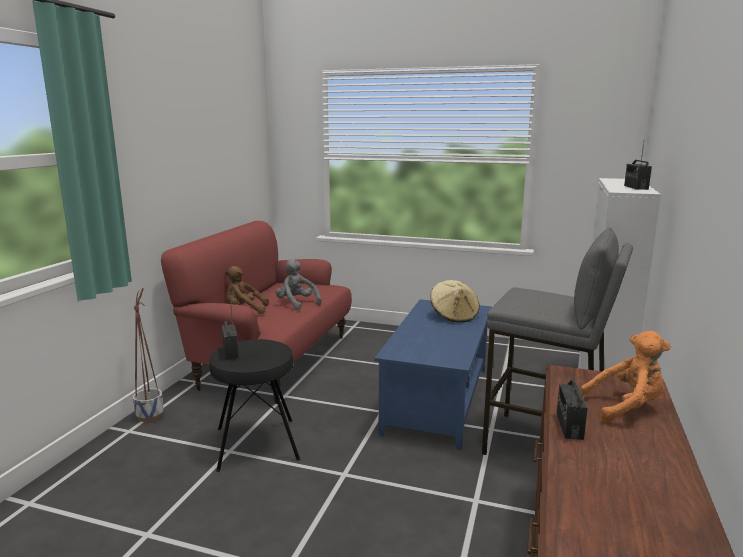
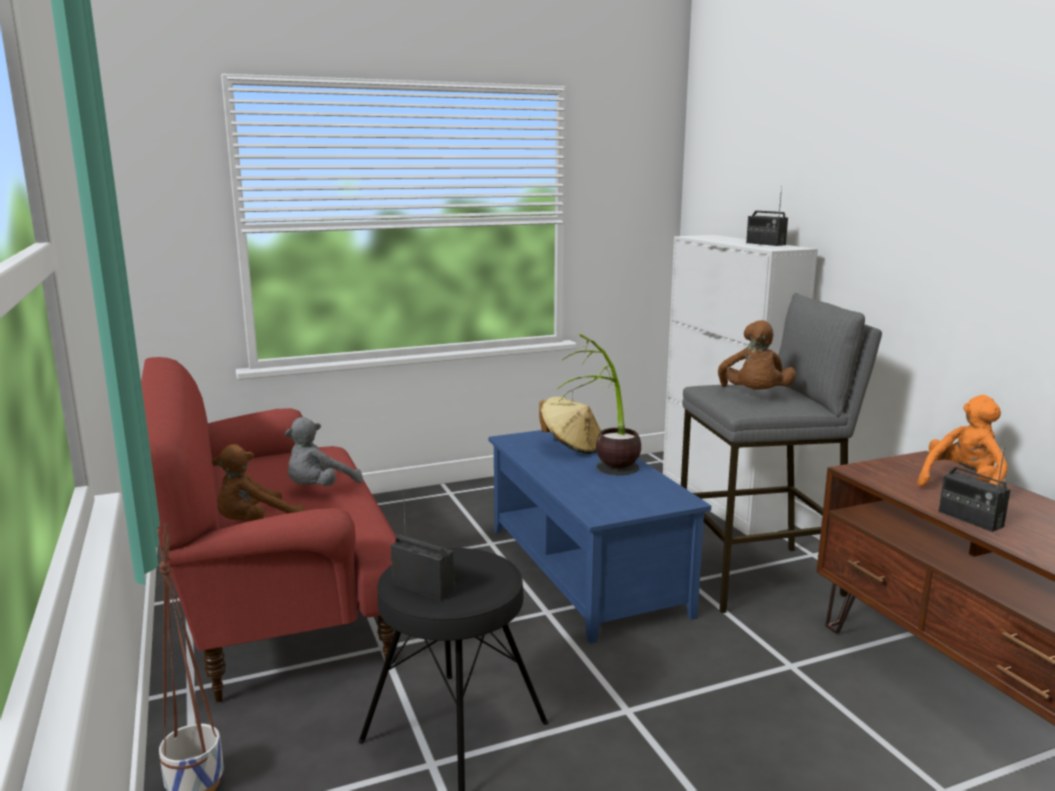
camera: 40 degrees left, 0 degrees up
grey plush toy [276,259,322,310] -> grey plush toy turned 60 degrees counterclockwise [285,417,363,486]
none -> potted plant [557,334,641,475]
none -> brown plush toy [718,320,796,390]

